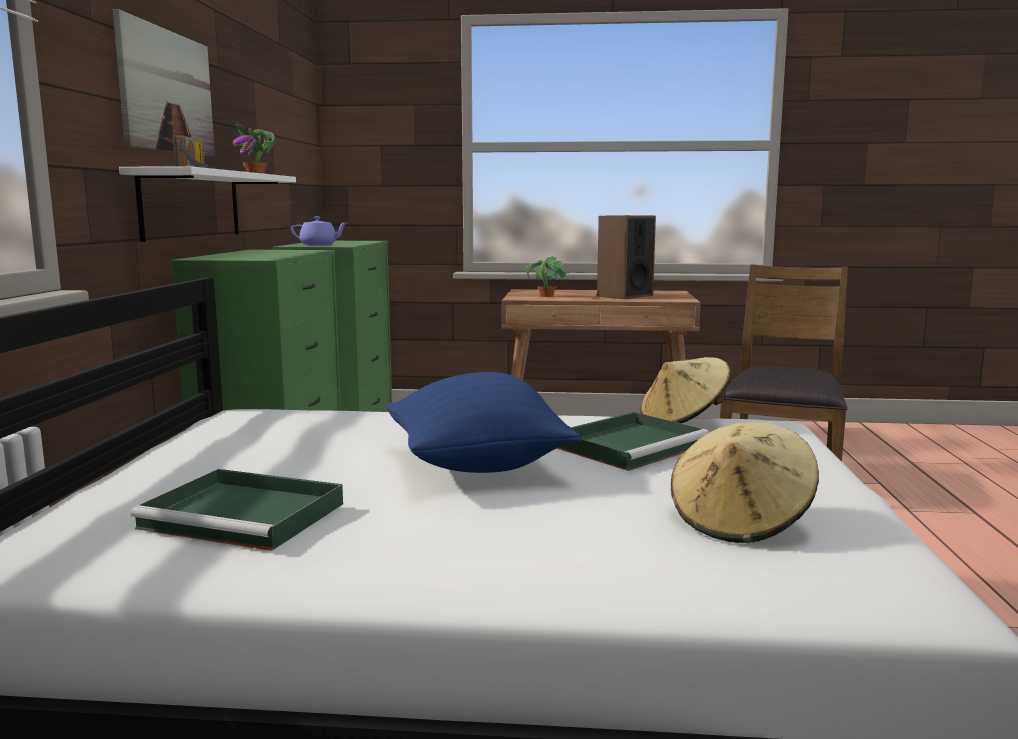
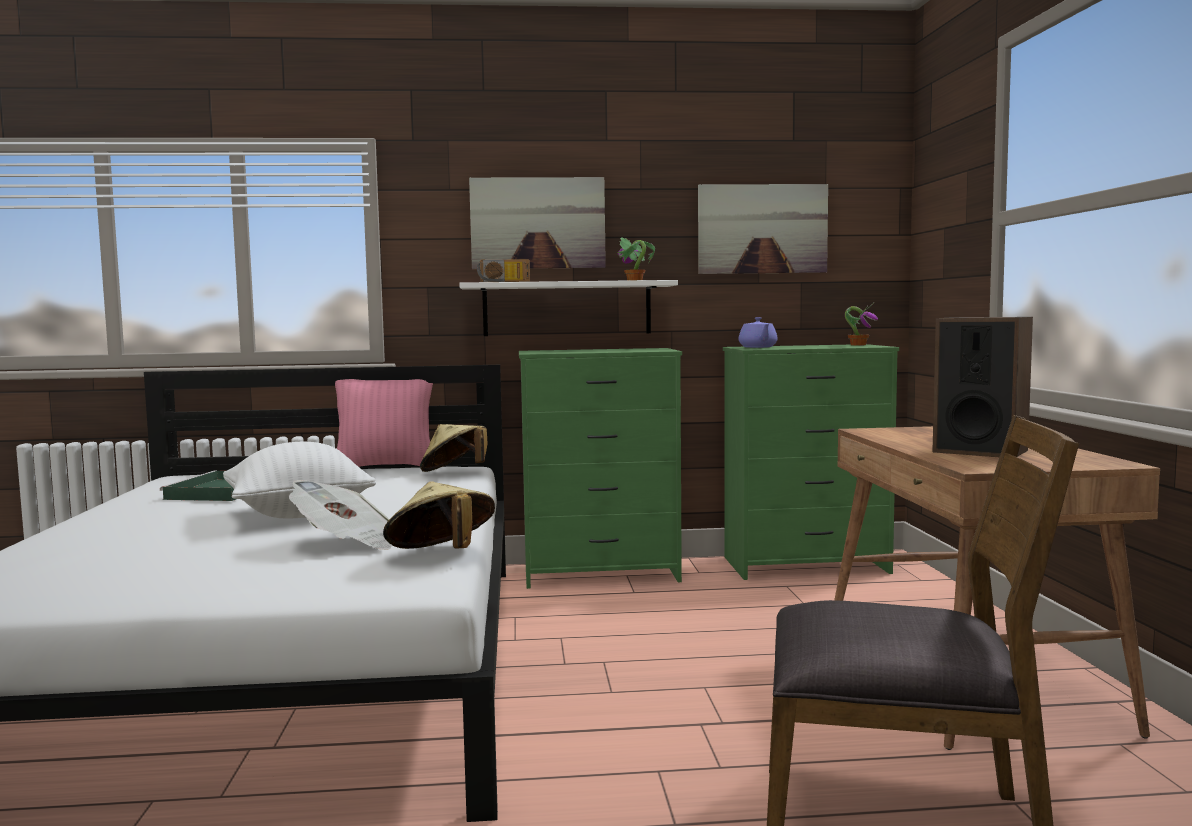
camera: 80 degrees right, 5 degrees down
blue pillow [386,372,581,473] -> white pillow [223,442,376,519]
potted plant [525,256,569,297] -> potted plant moved to [845,302,878,346]
green tray [557,412,710,471] -> newspaper [289,480,392,550]
beige hat [671,423,819,543] -> beige hat moved to [420,424,488,472]
none -> pink pillow [335,379,433,467]
none -> picture [698,184,828,274]

